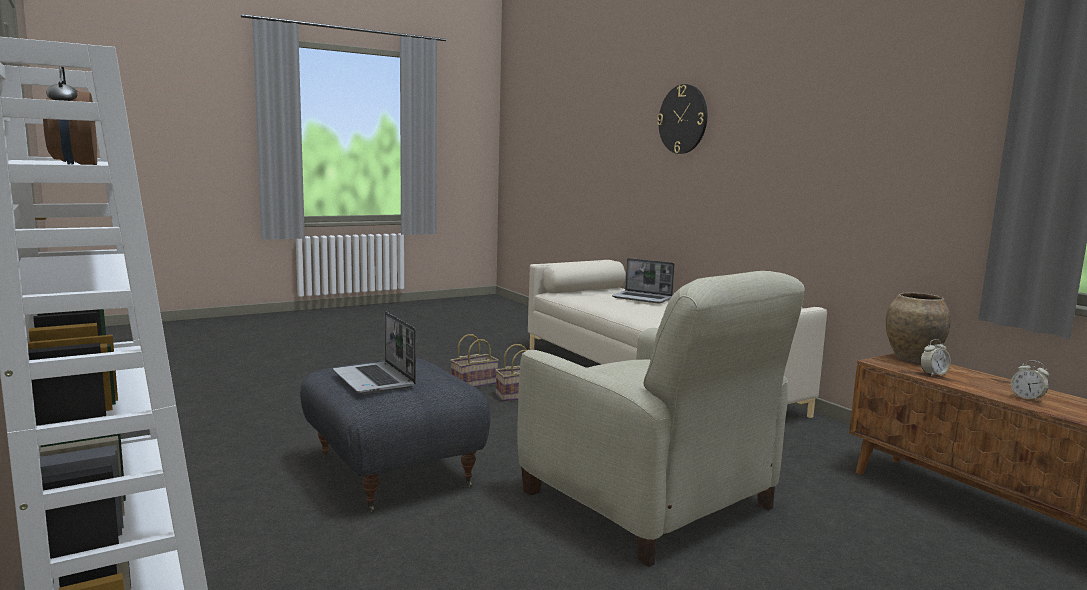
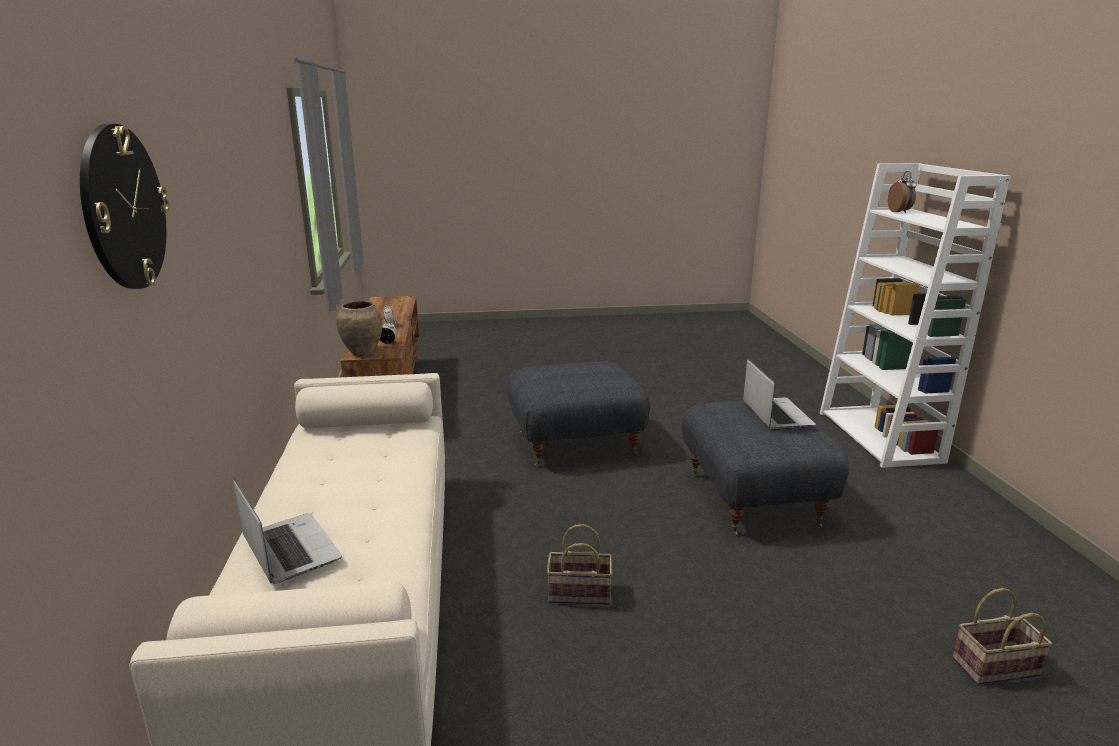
camera: 155 degrees left, 10 degrees up
basket [450,334,499,387] -> basket moved to [952,588,1052,685]
beige armchair [517,271,805,567] -> grey ottoman [507,361,650,467]

